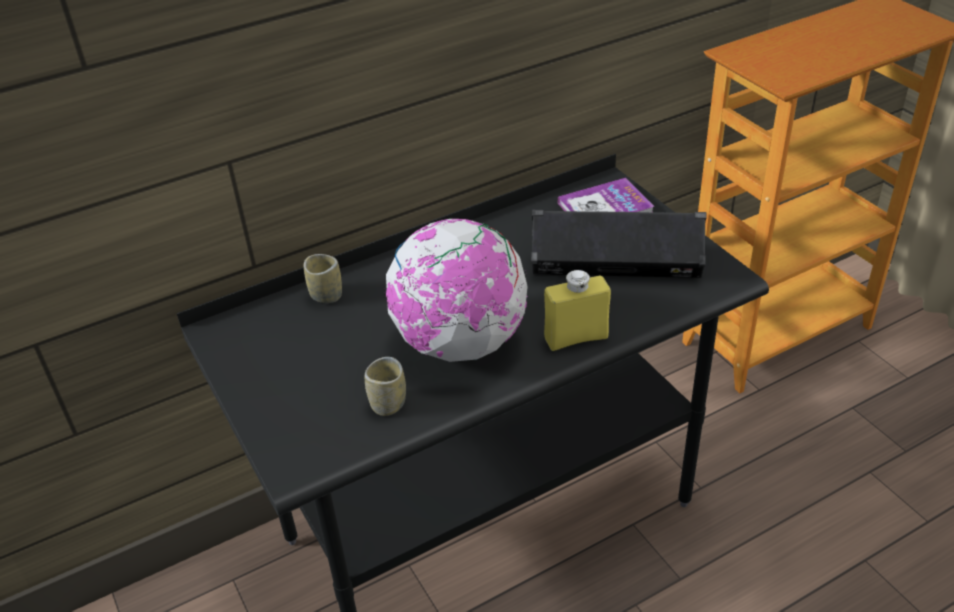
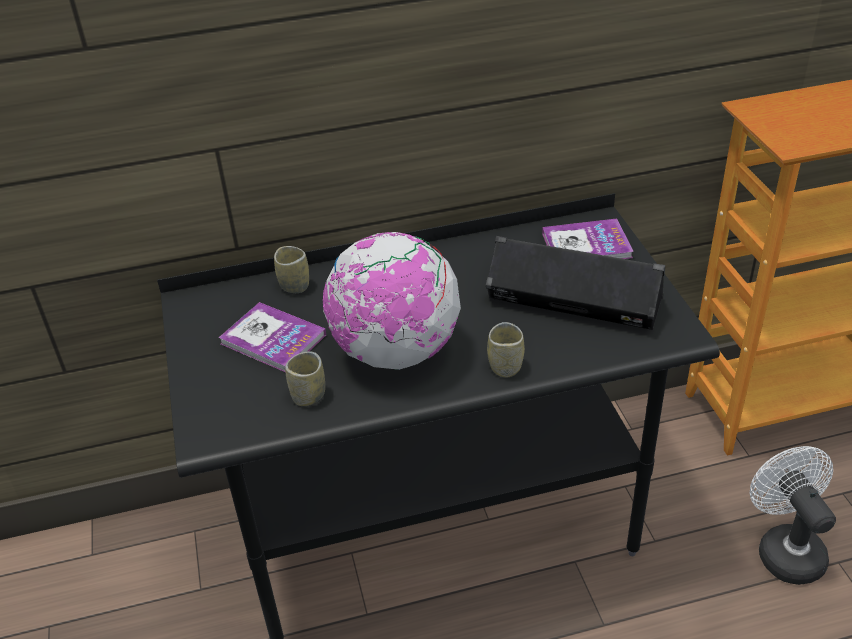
camera: 15 degrees right, 0 degrees up
yellow bottle [544,270,611,351] -> cup [487,322,525,378]
none -> book [219,302,326,372]
none -> white fan [750,446,836,585]

